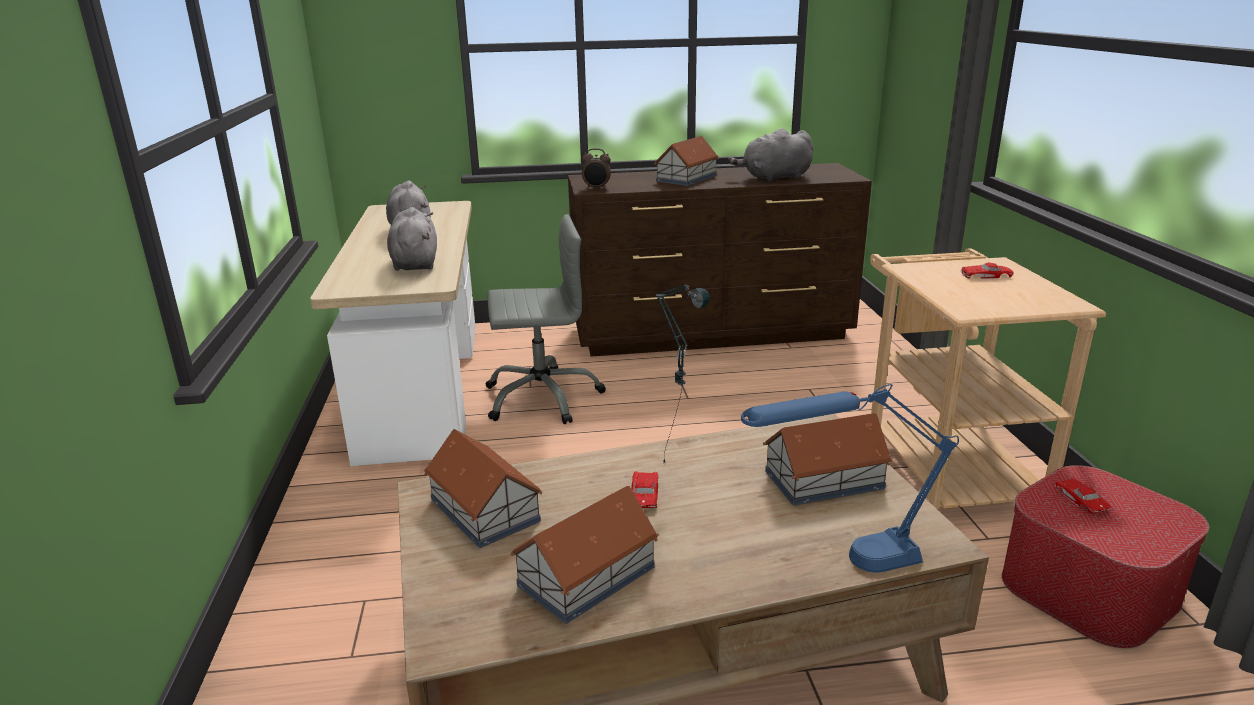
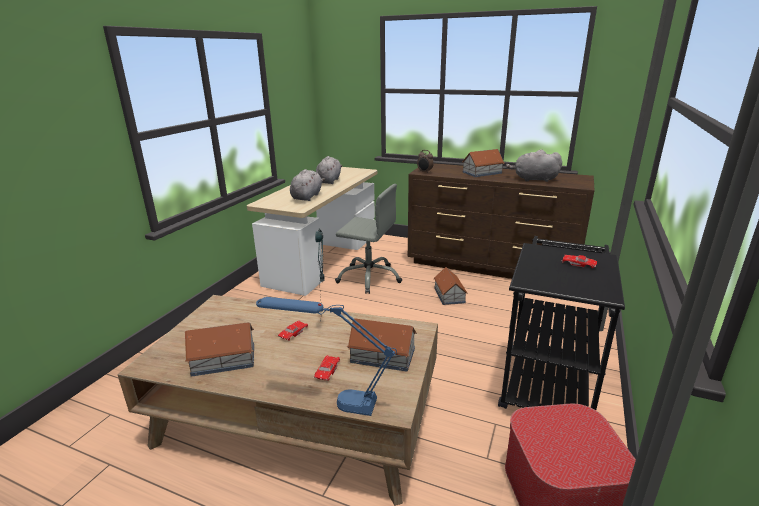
camera: 30 degrees right, 0 degrees up
toy house [424,429,543,548] -> toy house moved to [434,267,467,305]
beige cart [870,248,1106,511] -> black cart [498,236,625,410]
red toy car [1055,478,1112,513] -> red toy car moved to [314,355,340,381]

